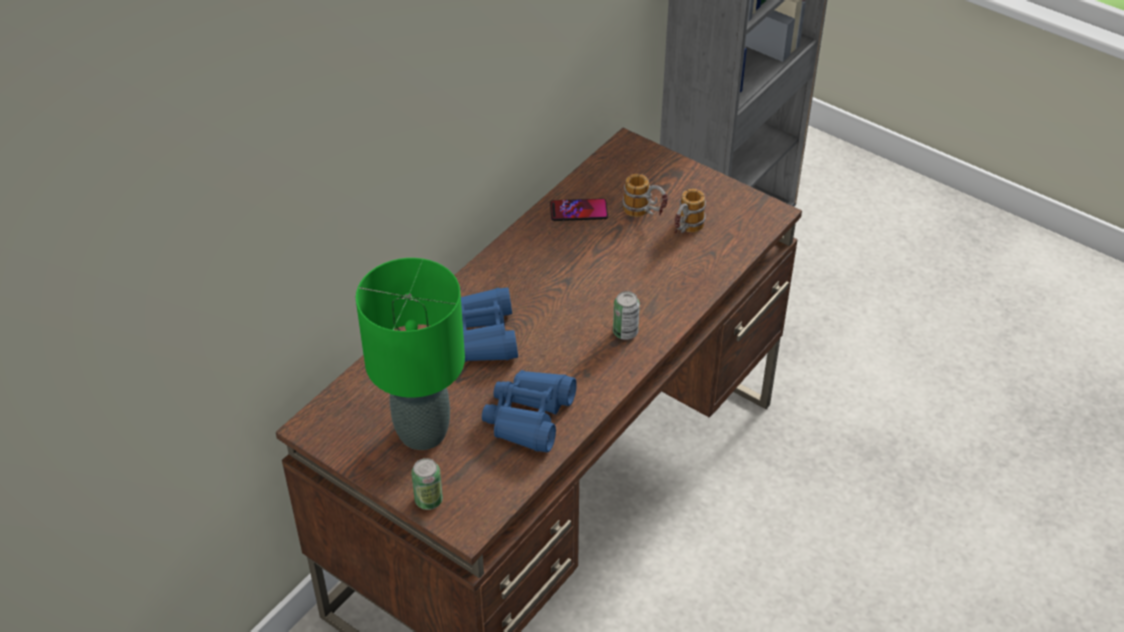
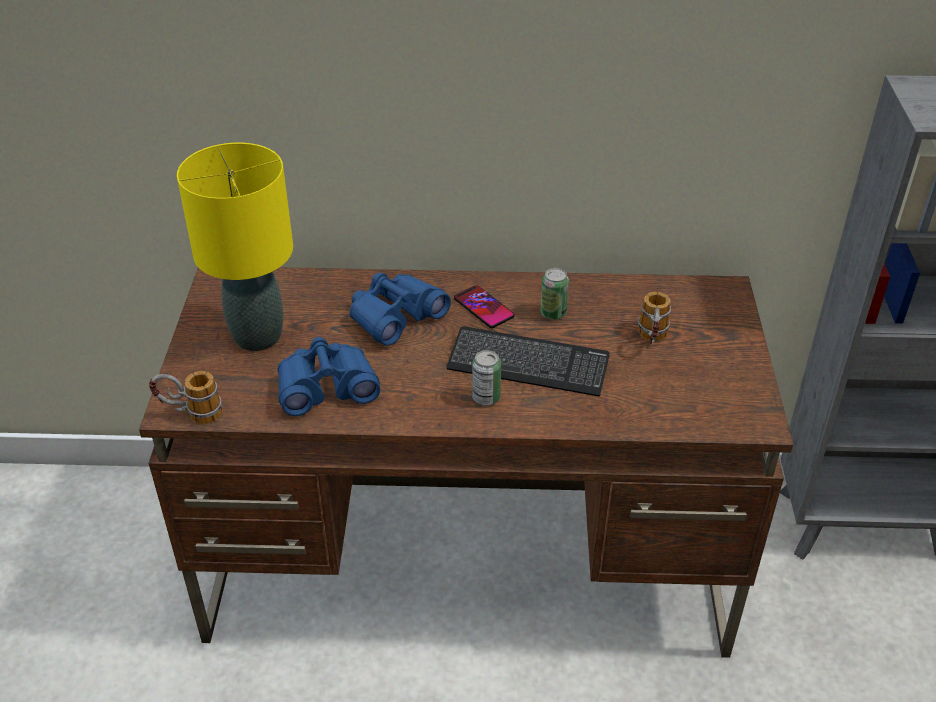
camera: 55 degrees right, 5 degrees down
green table lamp [356,258,465,450] -> yellow table lamp [177,143,293,351]
can [411,458,443,510] -> can moved to [540,268,569,320]
phone [550,199,608,221] -> phone moved to [454,285,515,328]
mug [674,189,706,234] -> mug moved to [149,371,222,424]
none -> keyboard [446,326,610,397]

